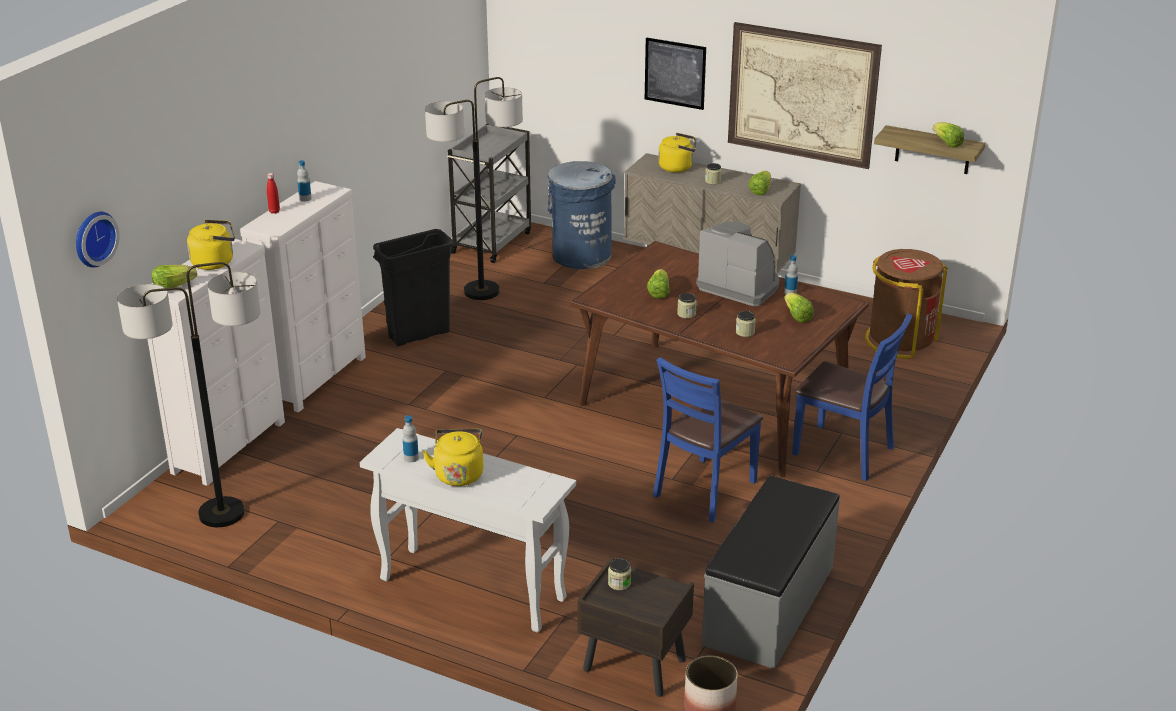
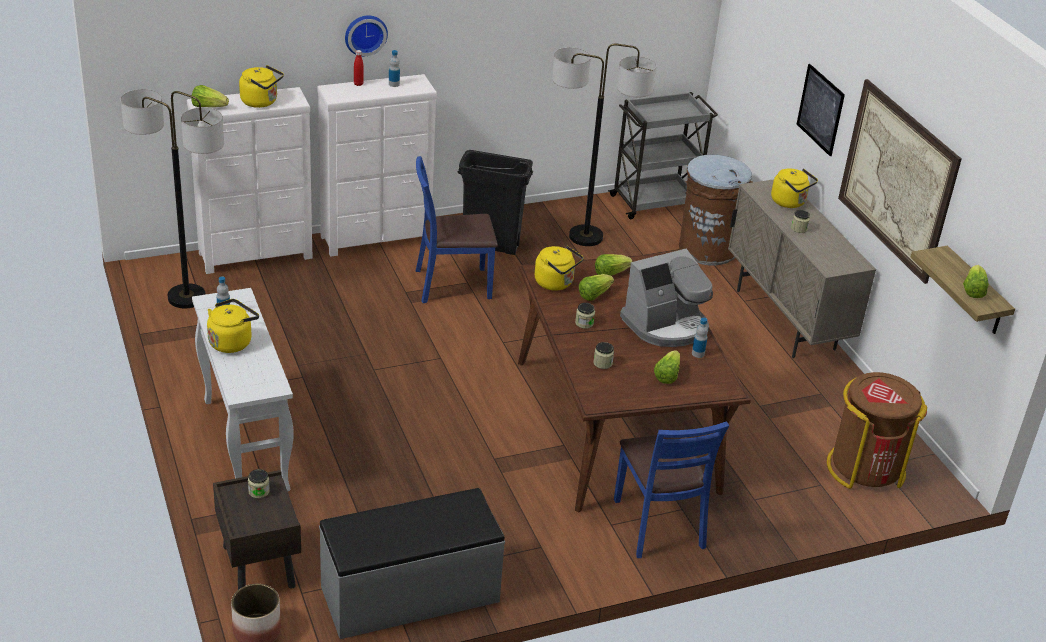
camera: 40 degrees right, 5 degrees up
wall clock [76,212,119,268] -> wall clock moved to [345,16,388,56]
blue trash can [548,161,616,269] -> brown trash can [679,155,753,266]
blue chair [653,357,763,522] -> blue chair moved to [415,156,498,303]
coffee machine [696,221,779,306] -> coffee machine turned 75 degrees clockwise [620,248,713,347]
lettuce [749,171,771,195] -> lettuce moved to [595,254,633,276]
none -> yellow kettle [535,246,584,291]

